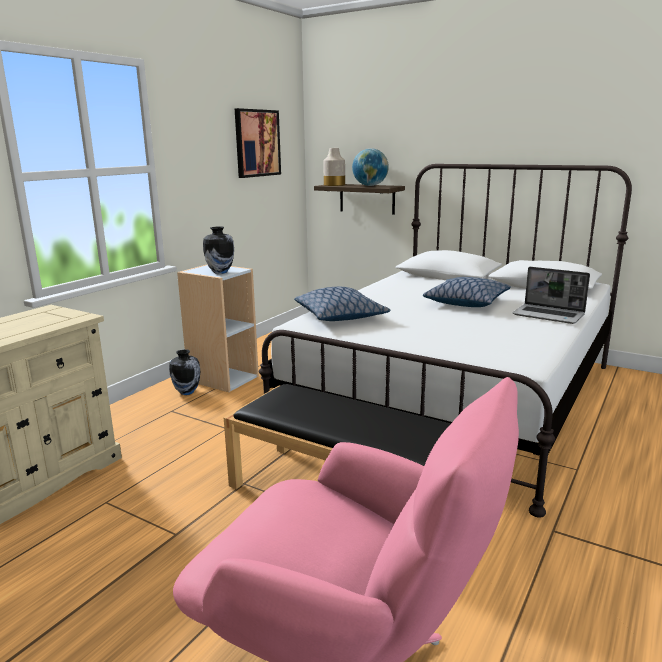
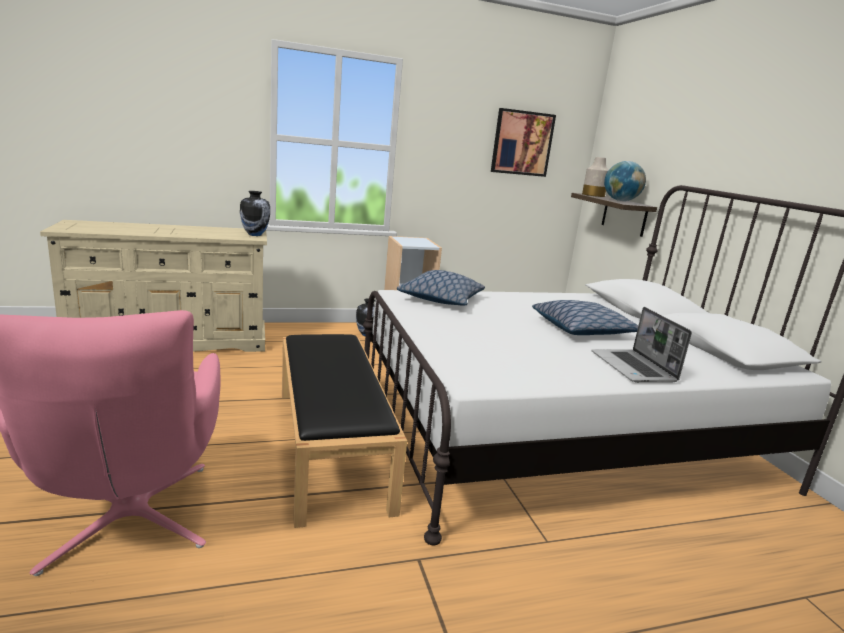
camera: 40 degrees right, 0 degrees up
vase [203,226,234,274] -> vase moved to [240,191,270,236]

